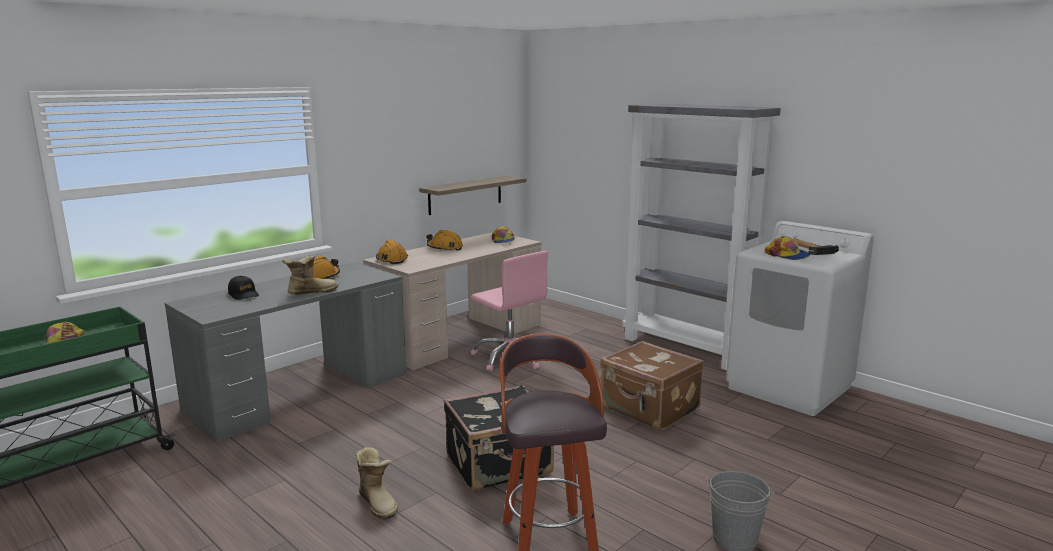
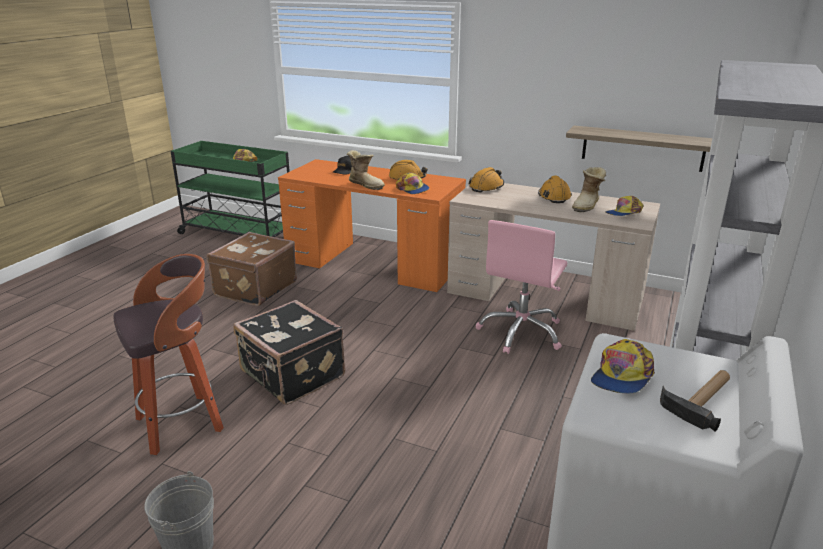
camera: 70 degrees right, 10 degrees up
grey desk [164,262,407,442] -> orange desk [278,159,466,292]
boot [355,447,398,520] -> boot moved to [572,167,606,212]
brown suitcase [600,341,704,431] -> brown suitcase moved to [207,232,297,306]
none -> cap [396,172,429,194]

